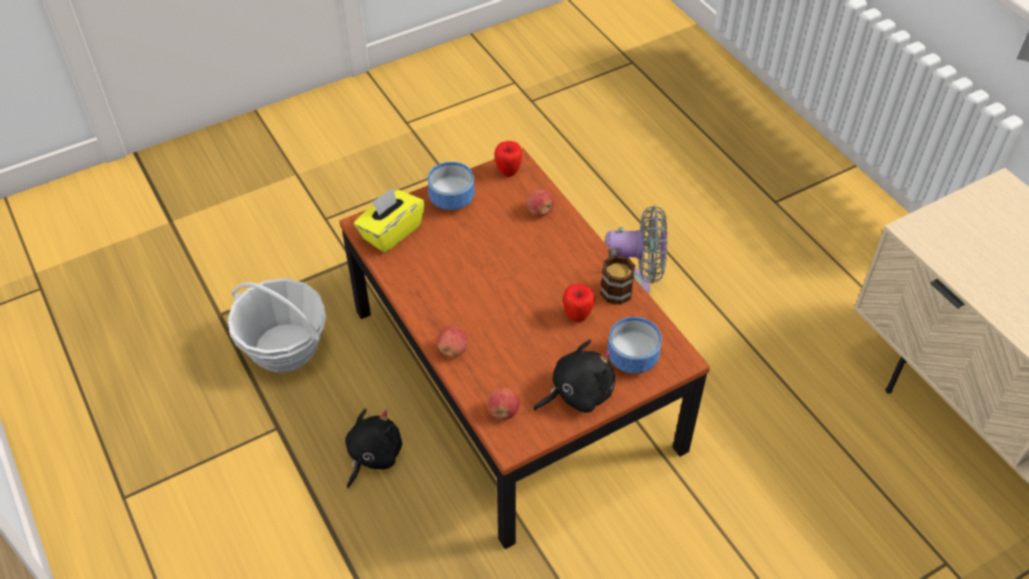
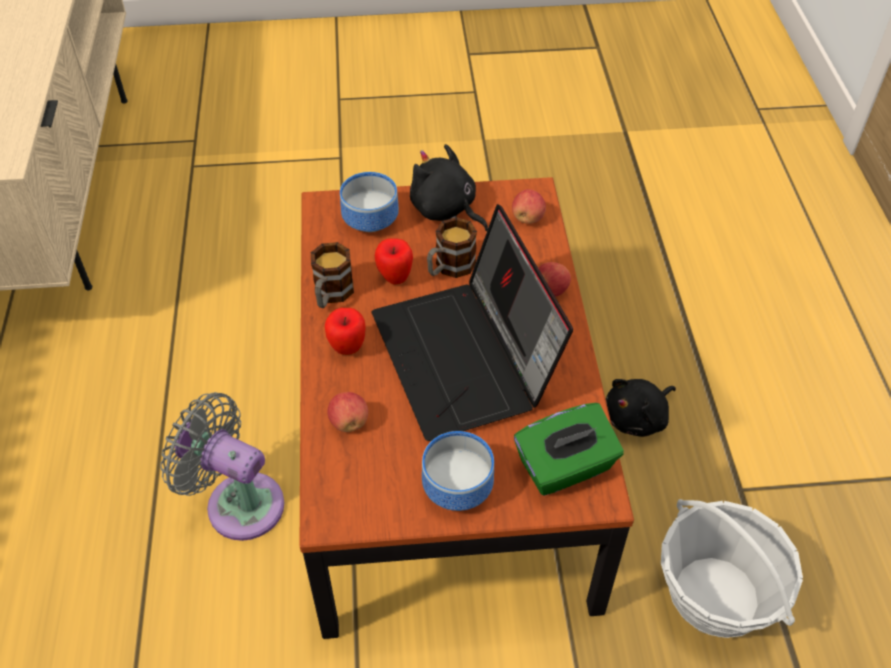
camera: 155 degrees left, 0 degrees up
yellow tissue box [354,188,425,253] -> green tissue box [514,403,624,496]
apple [494,141,522,177] -> apple moved to [325,308,366,355]
black plush toy [533,339,615,413] -> black plush toy turned 45 degrees clockwise [410,144,488,231]
none -> laptop [372,204,573,441]
none -> mug [427,217,477,278]

